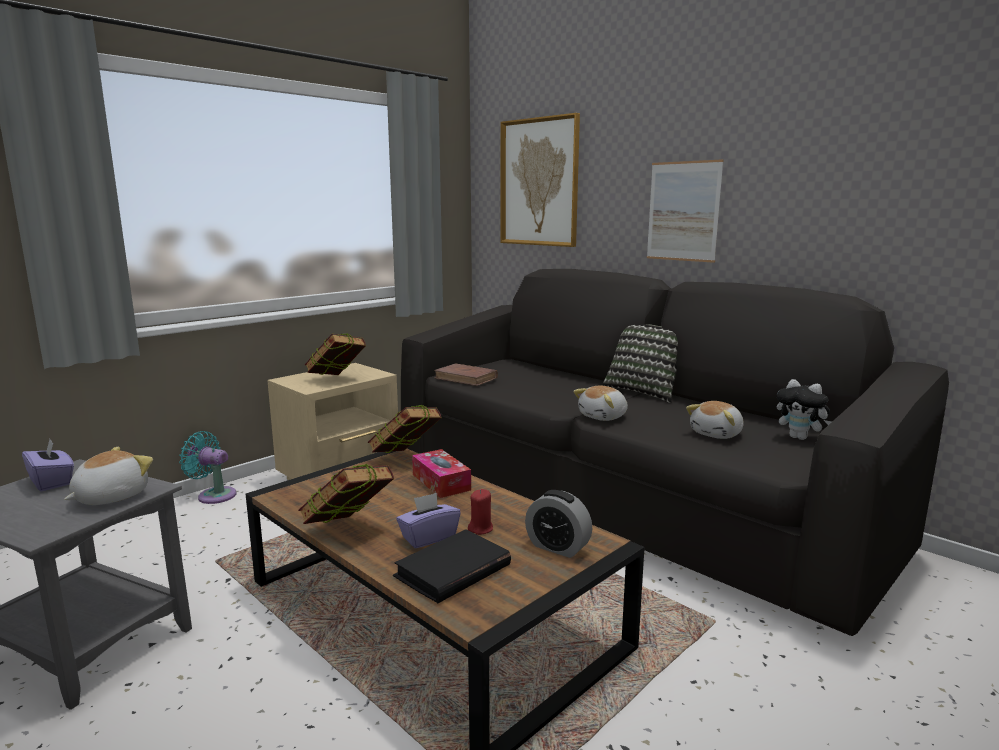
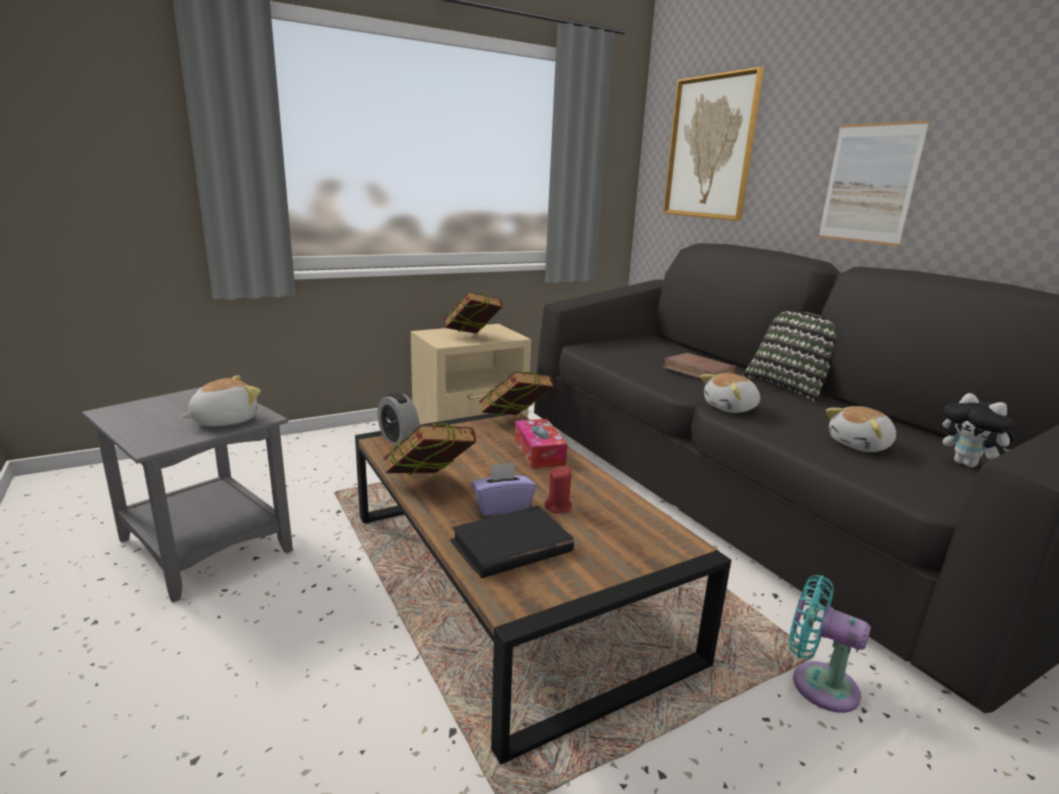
camera: 15 degrees right, 5 degrees up
purple tissue box [22,439,74,491] -> none
turquoise fan [179,431,236,504] -> turquoise fan moved to [789,575,871,713]
brown book [434,363,498,386] -> brown book moved to [663,353,737,379]
alarm clock [525,490,592,558] -> alarm clock moved to [378,393,420,446]

